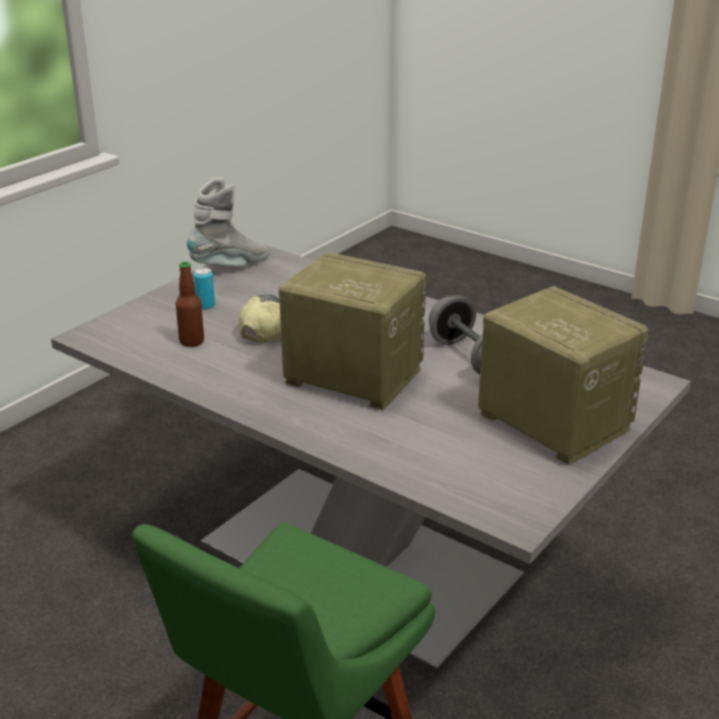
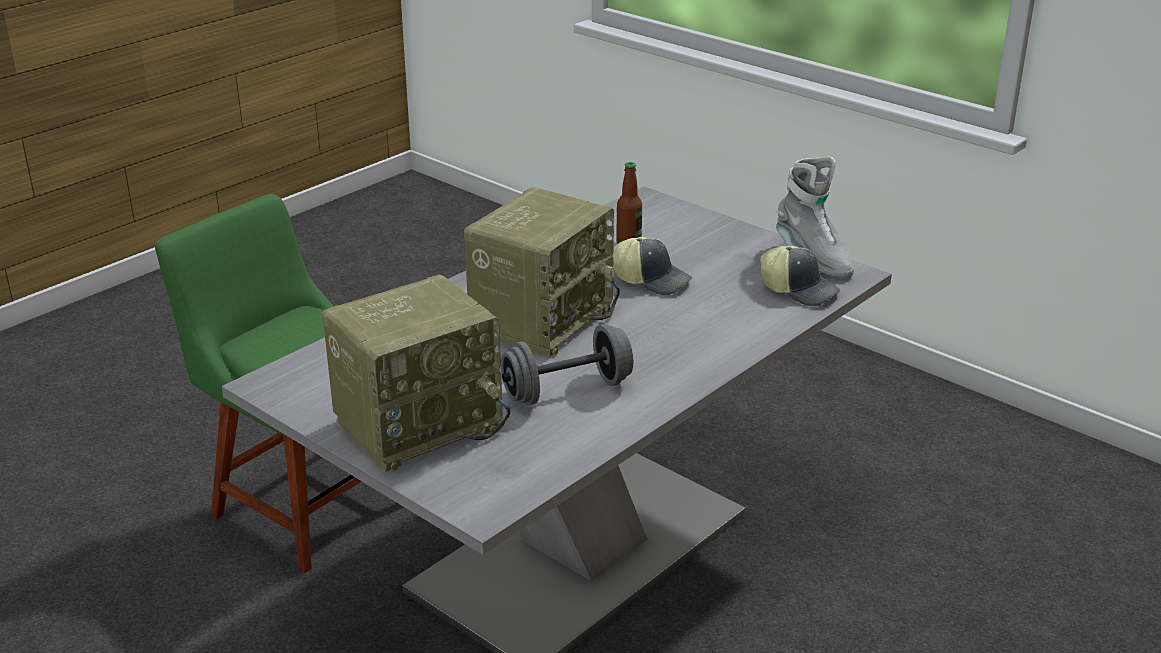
camera: 95 degrees right, 0 degrees up
can [193,268,215,310] -> none
none -> cap [760,246,841,306]

